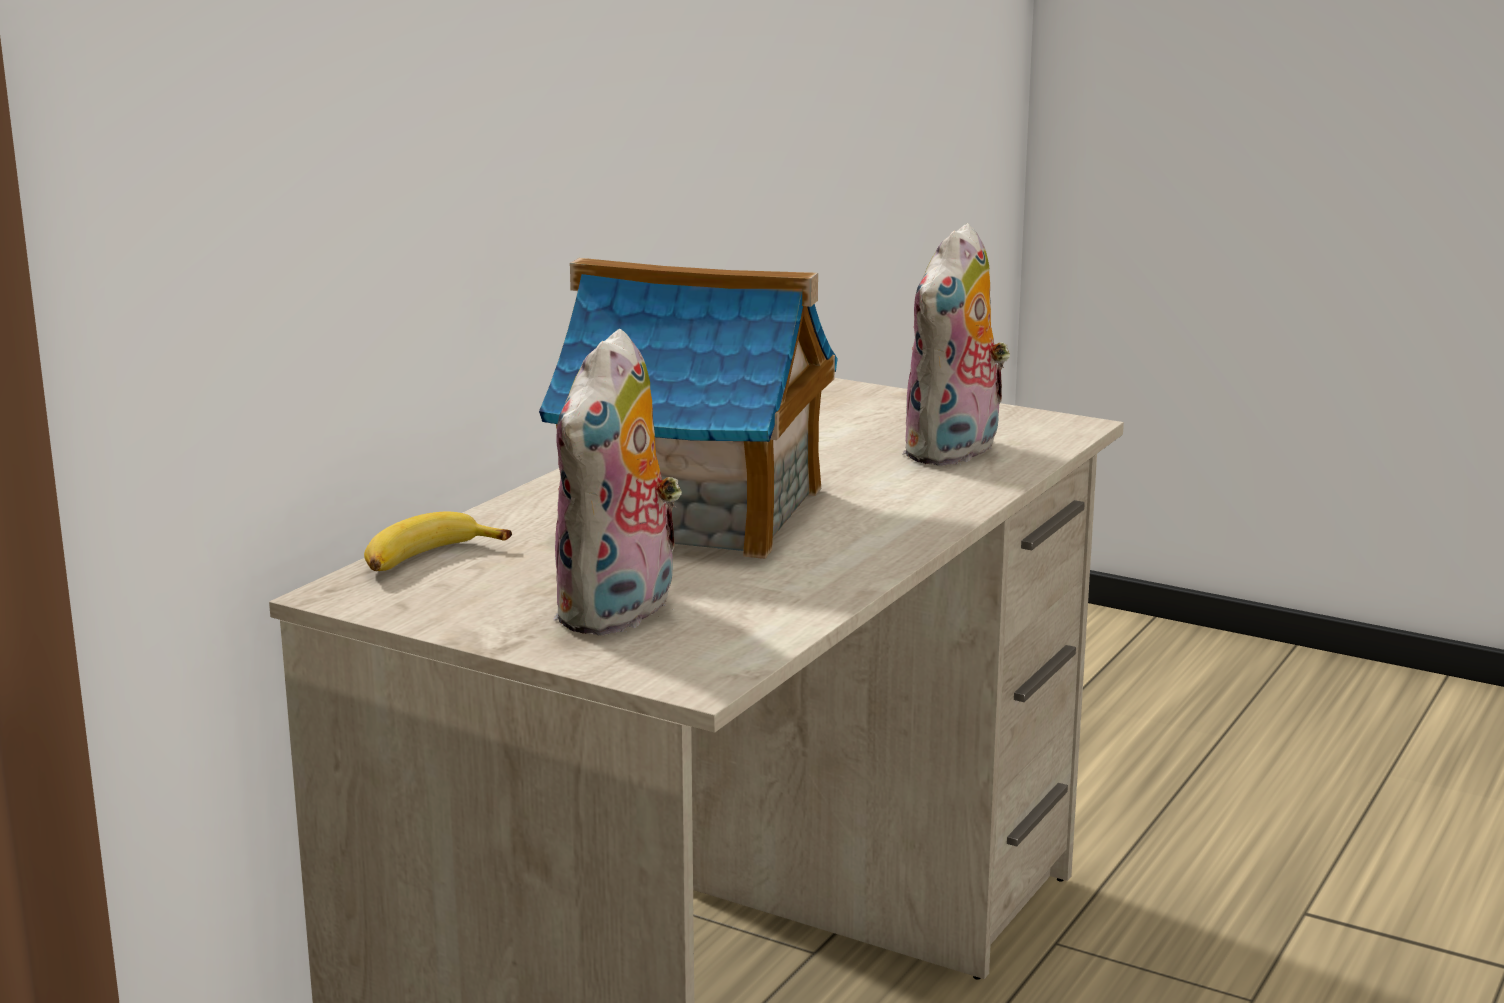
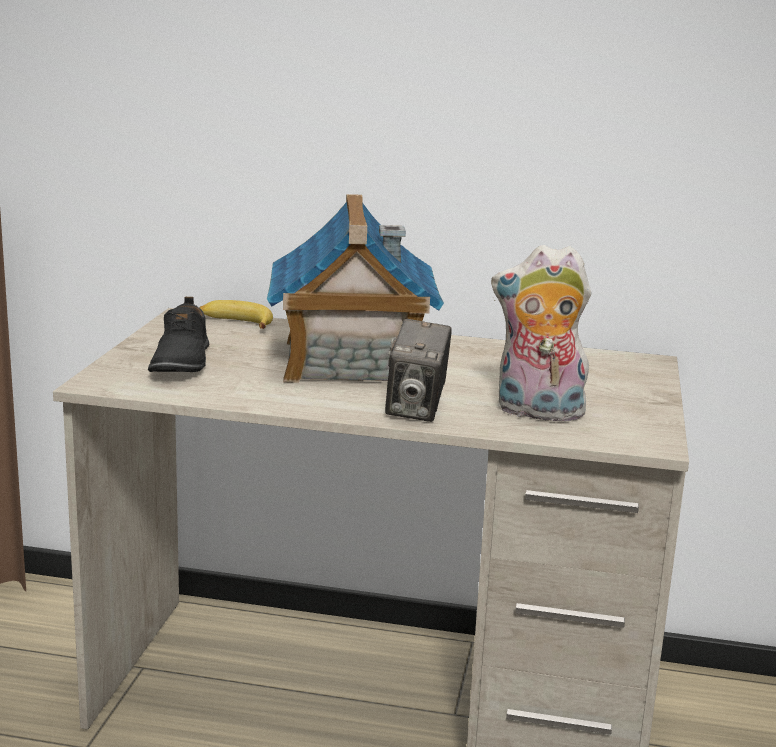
camera: 70 degrees right, 0 degrees up
plush toy [553,329,682,635] -> black shoe [148,297,209,372]
none -> camera [385,319,452,422]

